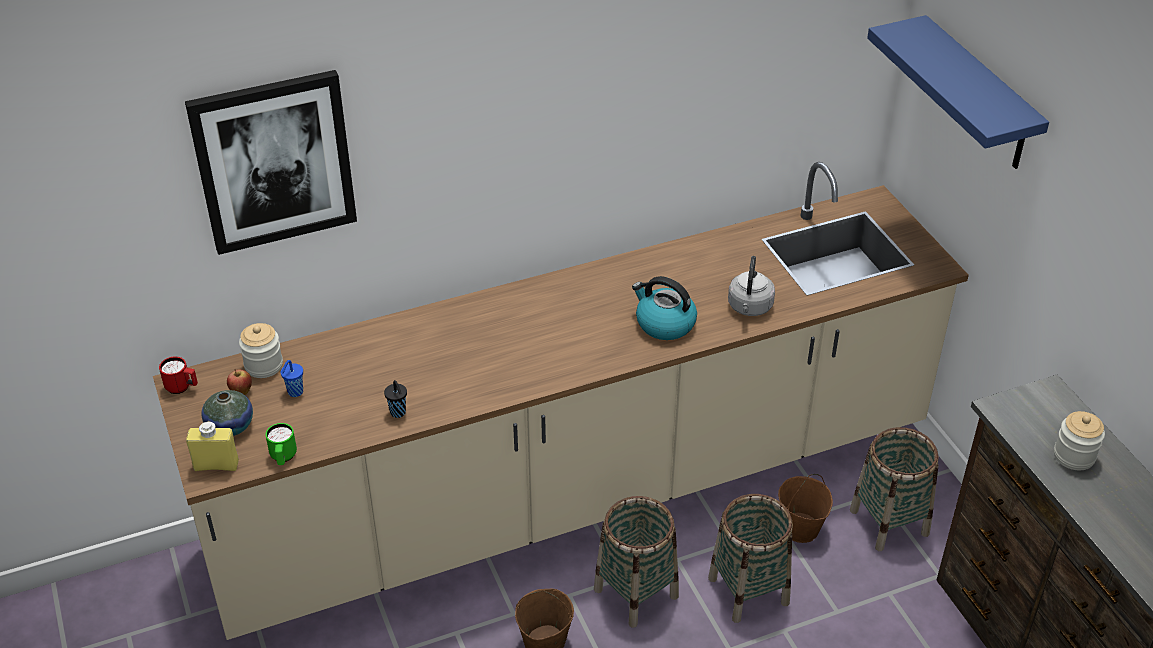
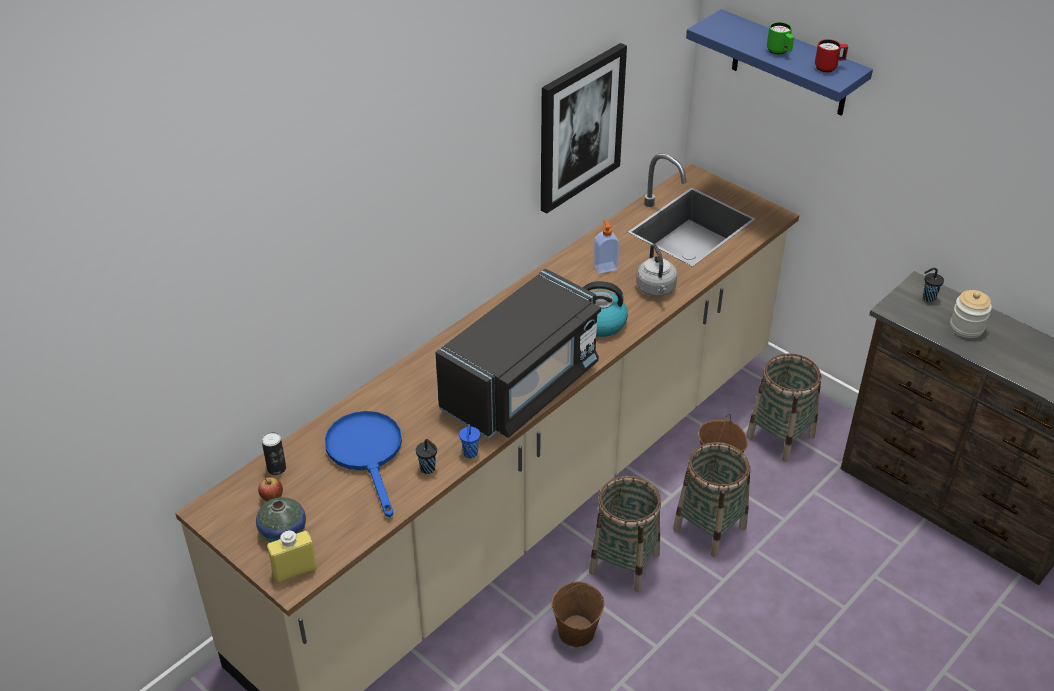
camera: 25 degrees left, 0 degrees up
red mug [159,357,198,394] -> red mug moved to [815,39,848,73]
picture [185,70,357,255] -> picture moved to [541,43,627,214]
jar [239,323,283,378] -> can [261,432,286,475]
green mug [265,423,297,465] -> green mug moved to [767,22,794,55]
blue cup [281,360,303,397] -> blue cup moved to [459,424,480,458]
none -> blue frying pan [325,411,402,517]
none -> black microwave [435,269,601,439]
none -> soap dispenser [593,220,619,274]
none -> black cup [923,268,944,302]

